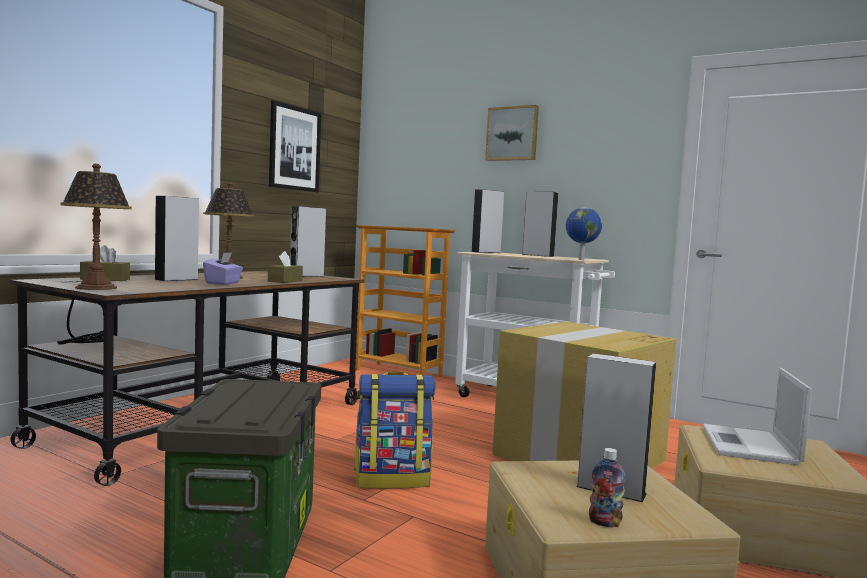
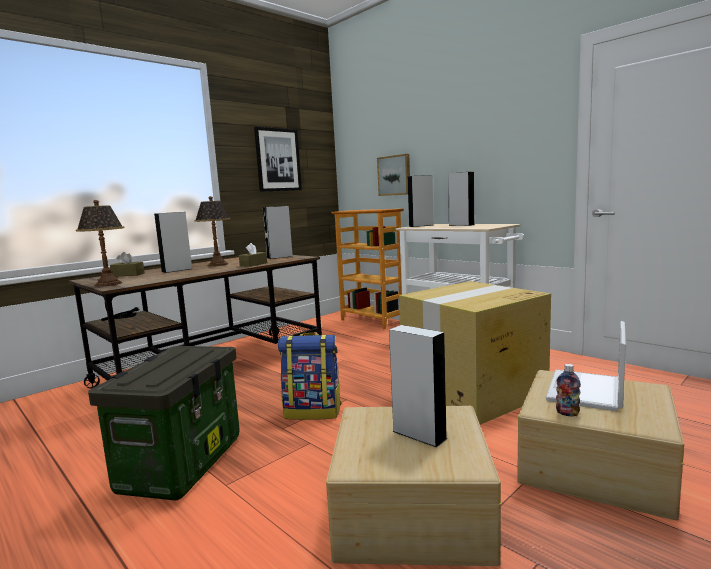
camera: 15 degrees right, 5 degrees up
purple tissue box [203,253,243,285] -> none
picture [485,105,539,161] -> picture moved to [377,154,410,196]
globe [566,207,602,260] -> none
bottle [589,448,625,527] -> bottle moved to [556,364,581,417]

